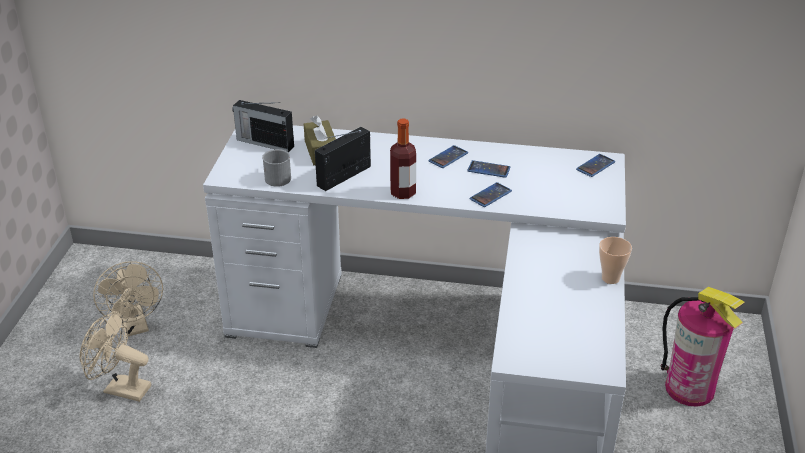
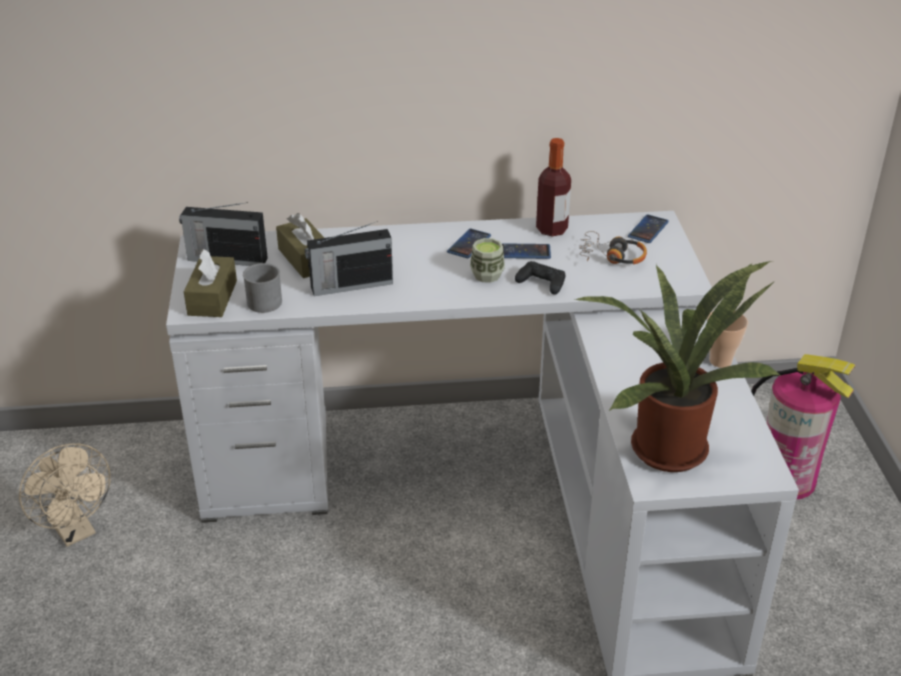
camera: 15 degrees left, 0 degrees up
beige fan [79,311,151,402] -> none
radio [315,127,371,191] -> radio turned 135 degrees counterclockwise [305,221,393,296]
bottle [390,119,416,199] -> bottle moved to [536,138,571,236]
phone [470,182,512,207] -> black game controller [515,261,565,295]
none -> brown tissue box [184,249,237,317]
none -> cup [470,238,505,283]
none -> potted plant [575,261,781,472]
none -> headphones [579,231,647,264]

